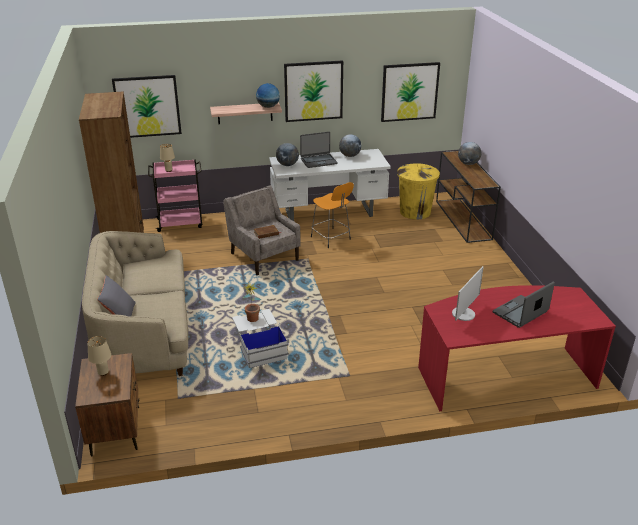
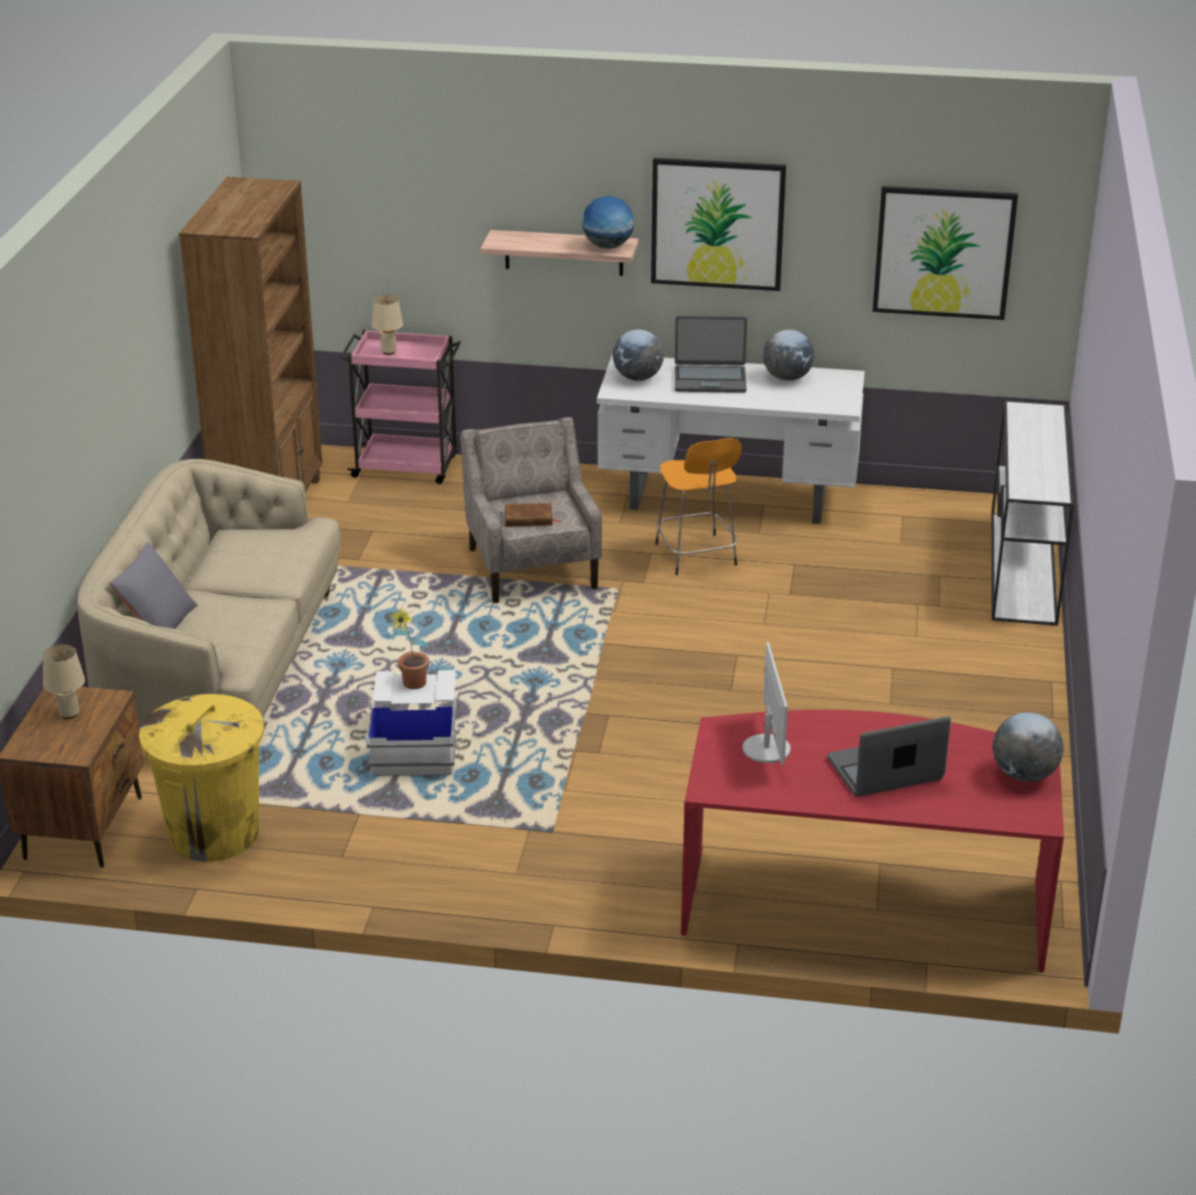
camera: 20 degrees right, 0 degrees up
picture [112,75,182,138] -> none
yellow trash can [397,163,440,220] -> yellow trash can moved to [139,694,264,862]
brown console table [436,150,501,243] -> white console table [991,400,1074,626]
monitor [452,266,483,321] -> monitor turned 60 degrees counterclockwise [743,642,791,766]
globe [458,142,481,165] -> globe moved to [993,712,1064,782]

